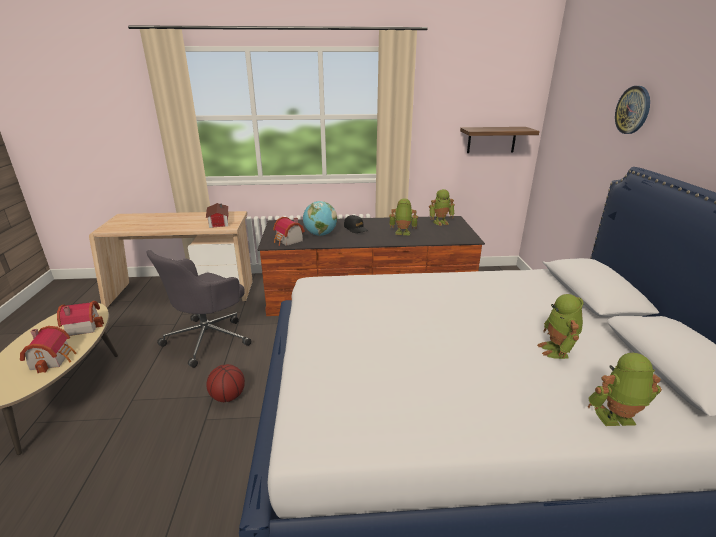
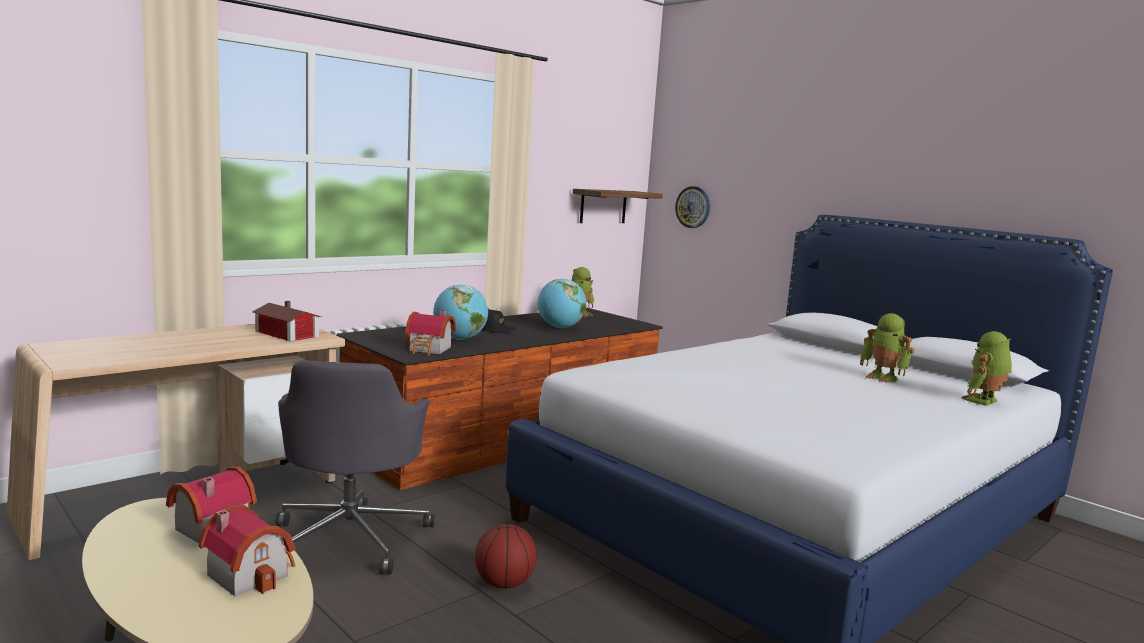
camera: 40 degrees left, 15 degrees down
toy robot [389,198,418,235] -> globe [537,279,586,328]
wall clock [615,86,650,134] -> wall clock moved to [675,186,710,228]

